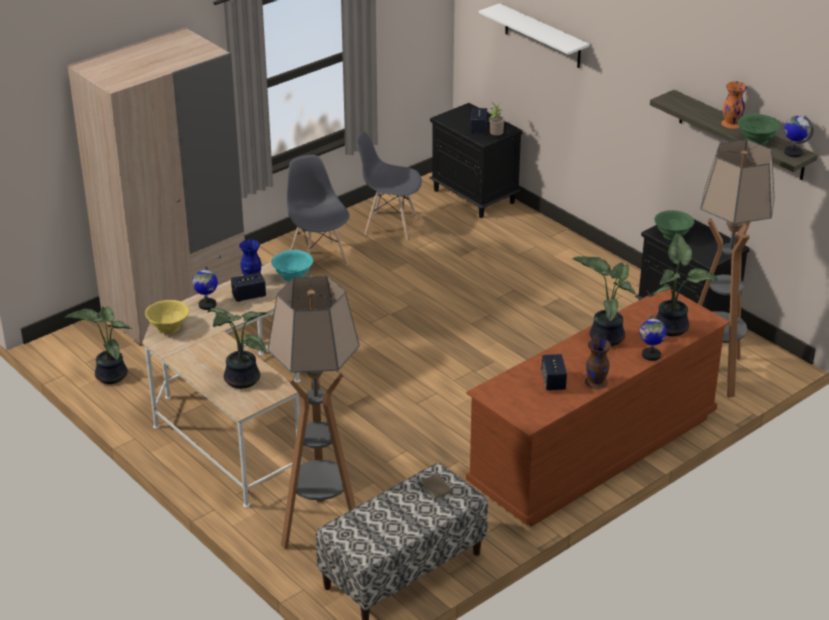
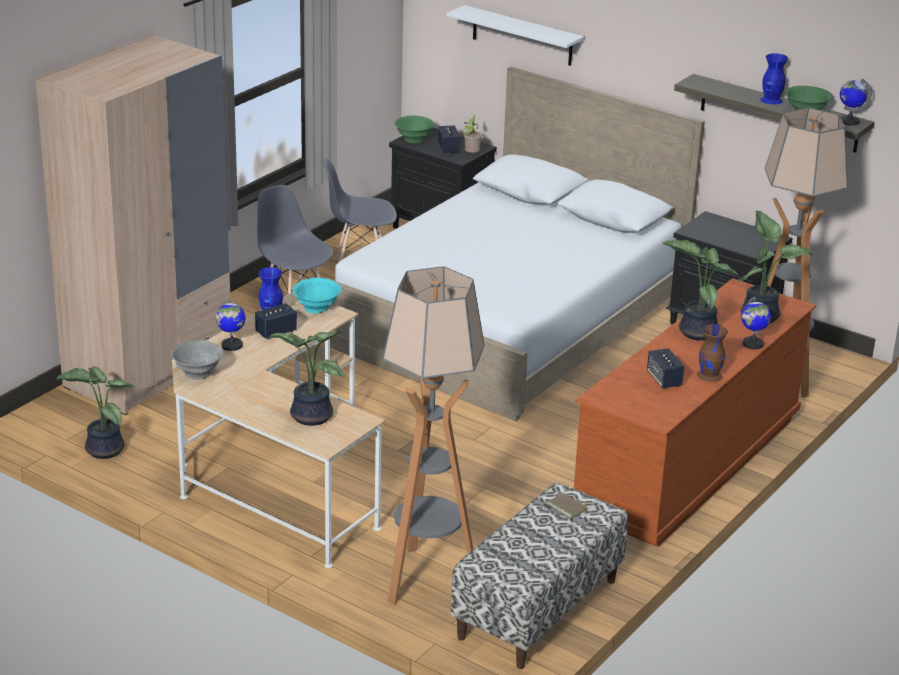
camera: 15 degrees left, 5 degrees down
yellow bowl [145,300,189,334] -> grey bowl [171,340,223,380]
green bowl [654,210,694,240] -> green bowl moved to [394,116,434,143]
orange vase [721,81,747,129] -> blue vase [760,53,788,104]
none -> white bed [326,67,705,421]

